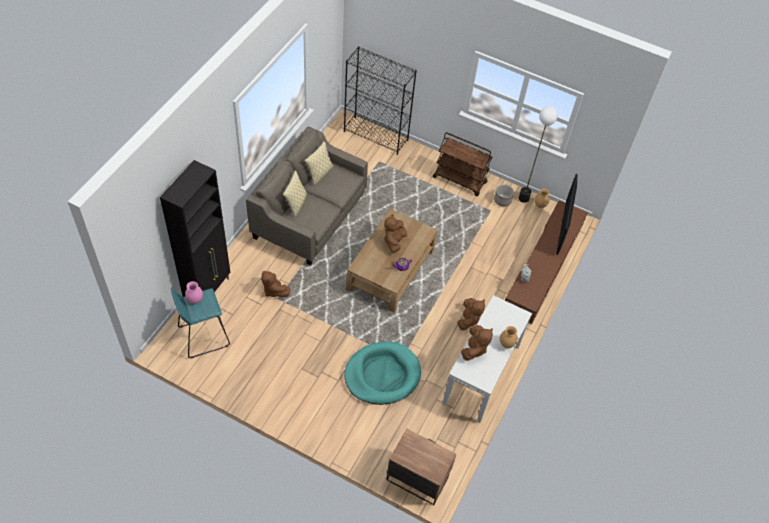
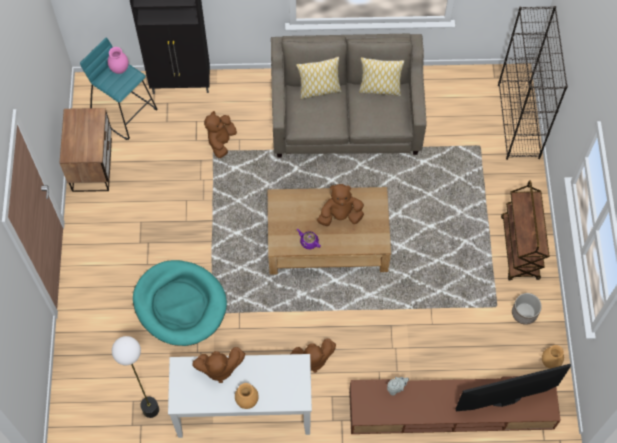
camera: 65 degrees right, 10 degrees up
nightstand [387,429,456,505] -> nightstand moved to [60,108,112,192]
floor lamp [519,107,558,203] -> floor lamp moved to [112,336,159,418]

